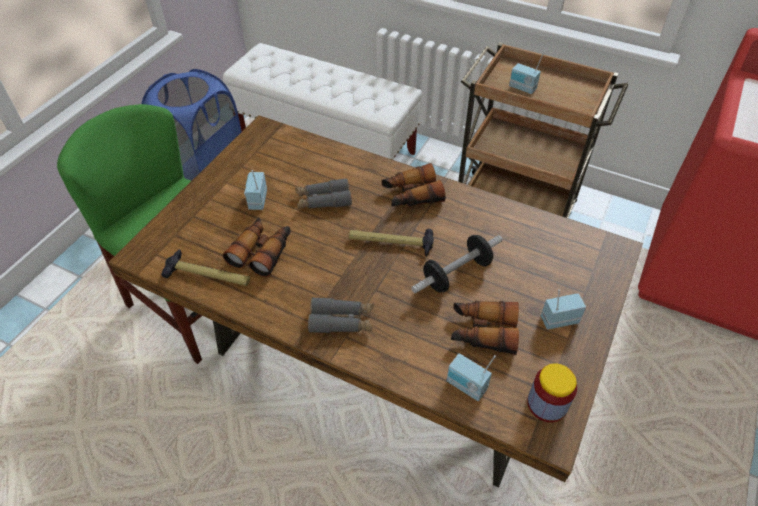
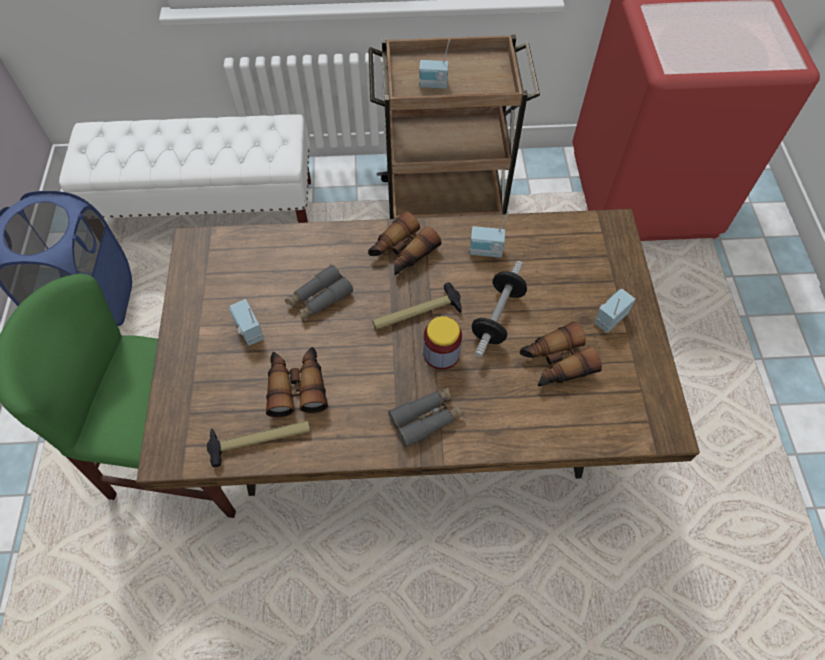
camera: 30 degrees left, 10 degrees up
radio [446,353,496,401] -> radio moved to [469,211,509,258]
jar [527,364,577,422] -> jar moved to [423,316,462,370]

